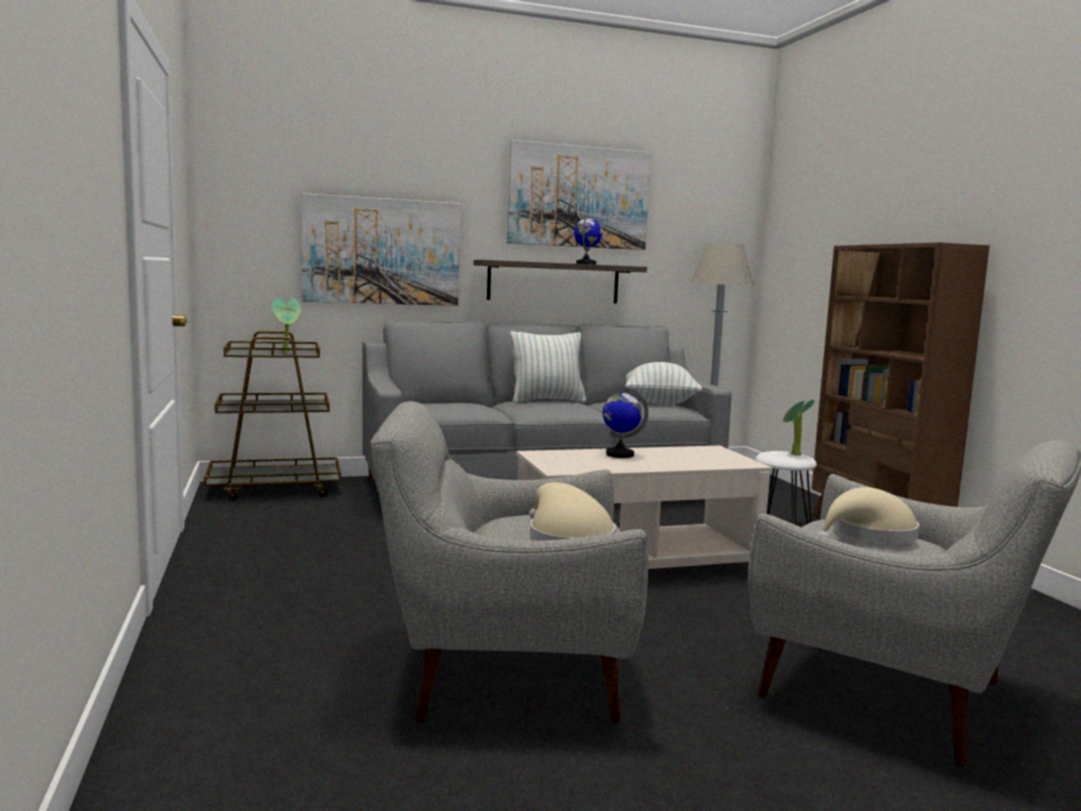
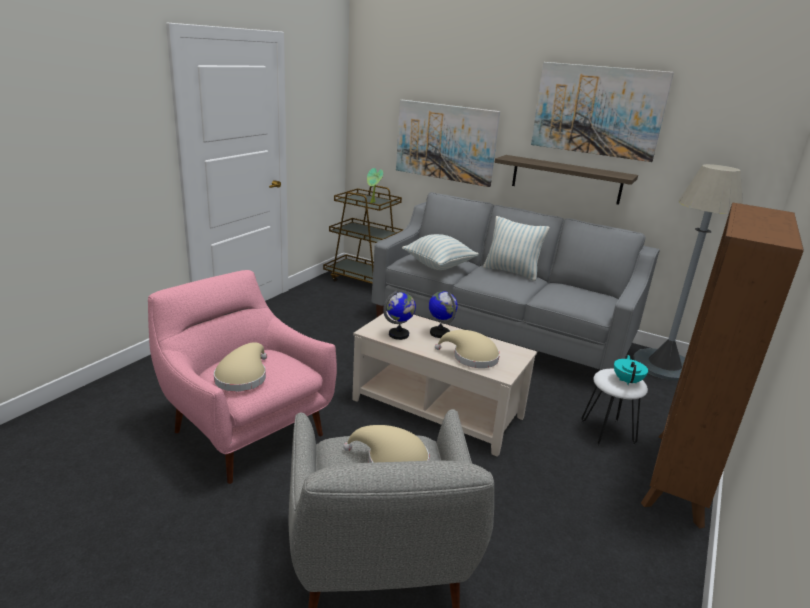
camera: 45 degrees right, 15 degrees up
grey armchair [371,401,648,723] -> pink armchair [148,270,337,484]
globe [574,214,602,264] -> globe moved to [383,291,416,340]
pillow [625,362,703,405] -> pillow moved to [402,234,479,270]
potted plant [783,399,815,456] -> turquoise teapot [614,355,648,385]
none -> beige hat [435,330,500,368]

